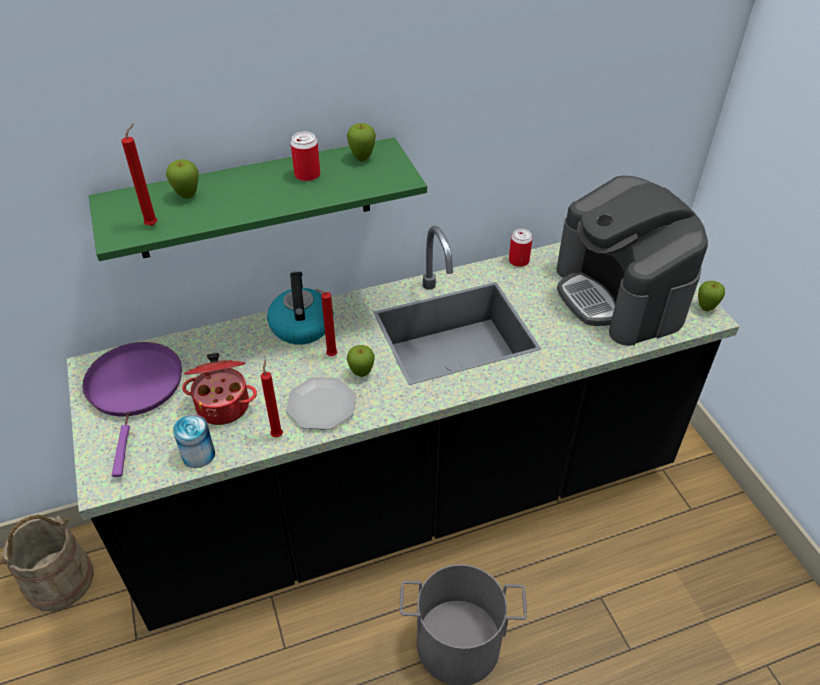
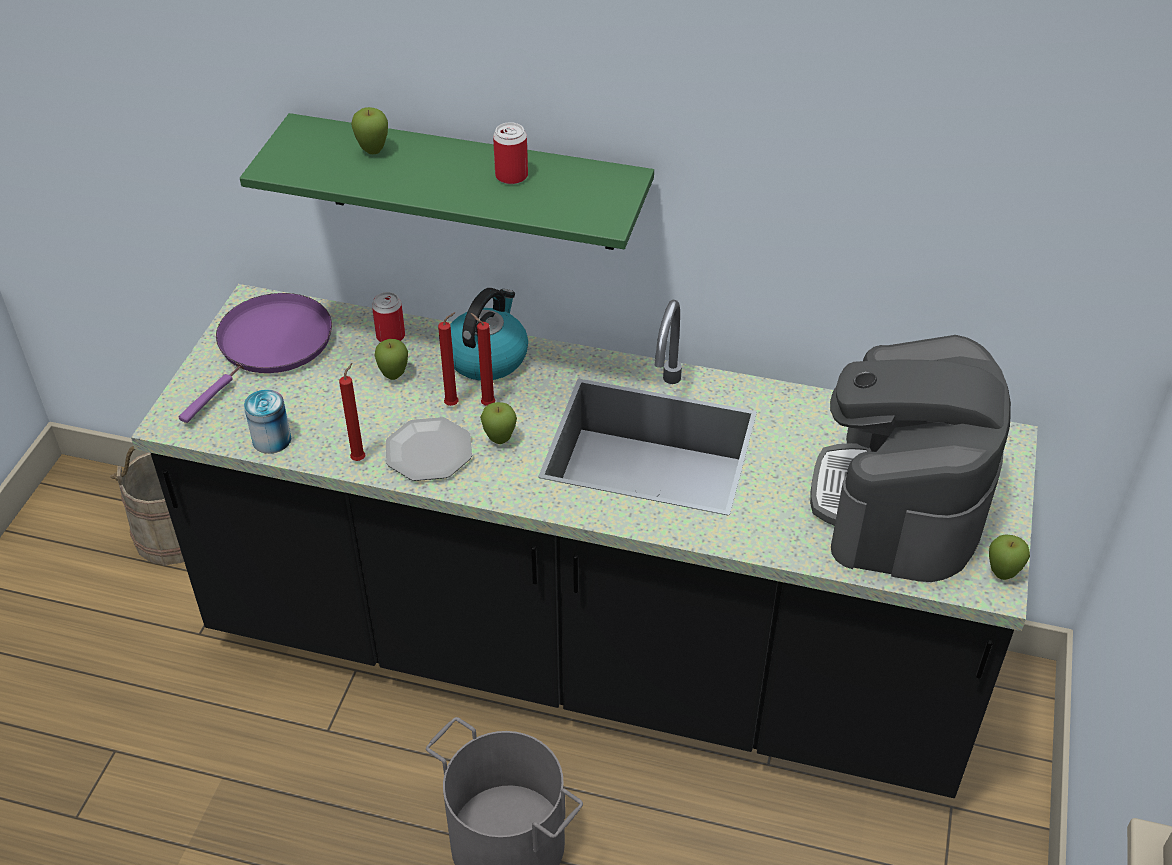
camera: 35 degrees right, 0 degrees up
red candle [121,124,157,226] -> red candle moved to [438,312,458,406]
cooking pot [182,353,257,425] -> none
apple [347,123,376,161] -> apple moved to [374,339,408,380]
can [509,229,533,267] -> can moved to [372,292,405,342]

